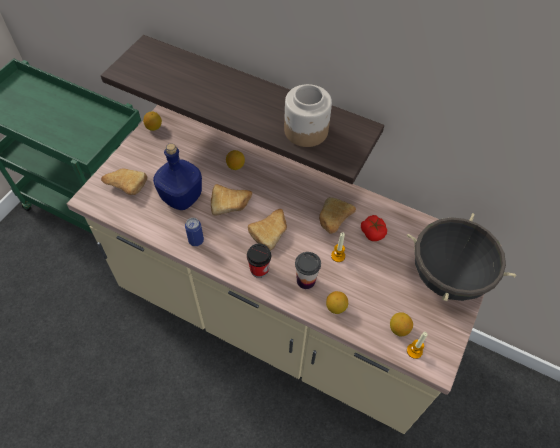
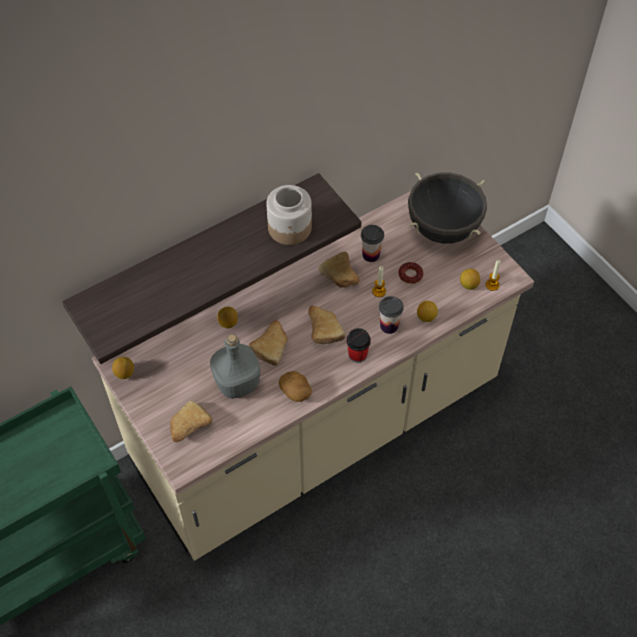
camera: 60 degrees left, 0 degrees up
blue bottle [153,143,202,210] -> grey bottle [210,334,260,399]
can [185,218,204,246] -> potato [279,371,312,402]
tomato [361,215,387,241] -> cup [361,225,384,262]
none -> donut [398,262,423,284]

